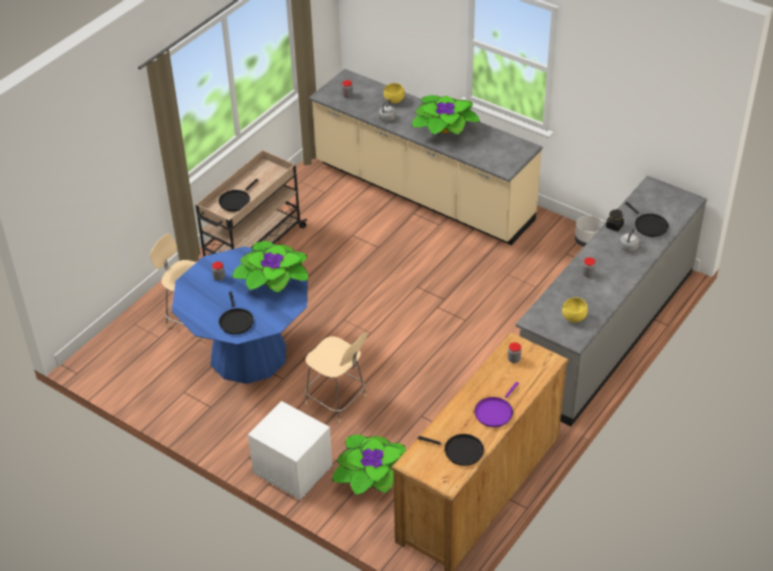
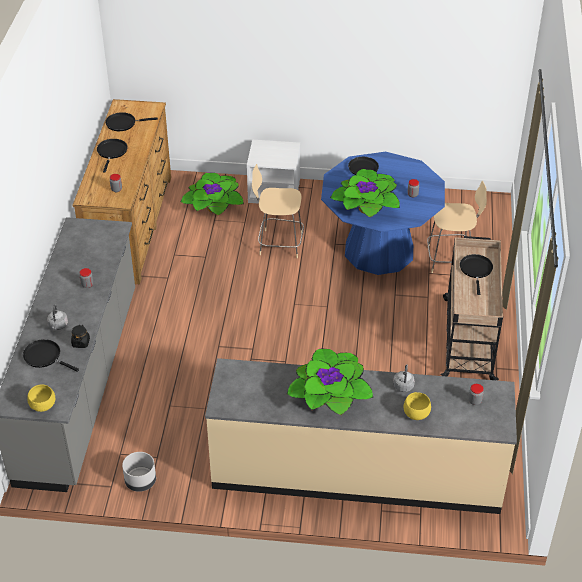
camera: 150 degrees right, 0 degrees up
purple frying pan [474,382,519,427] -> black frying pan [97,139,128,172]
yellow bowl [562,297,588,323] -> yellow bowl moved to [27,385,55,412]

